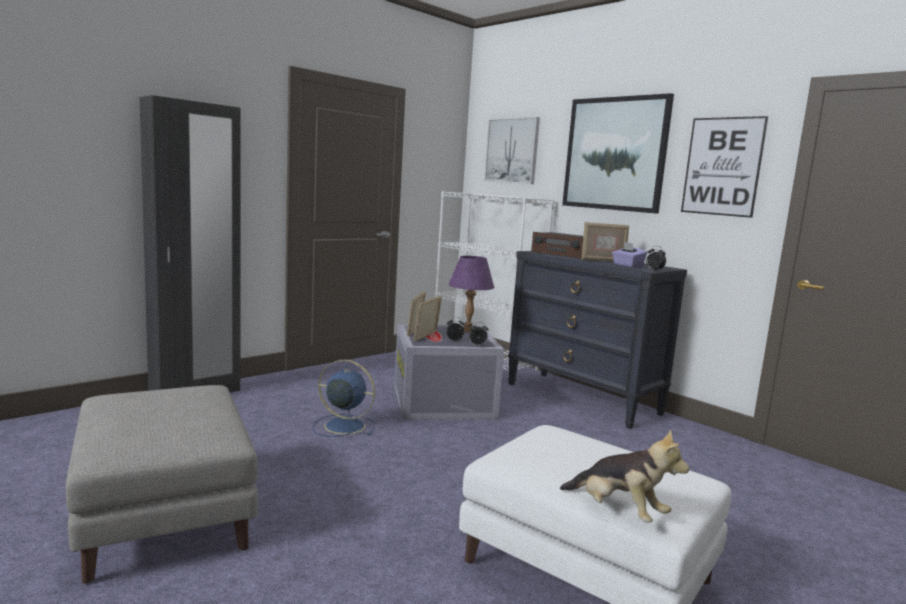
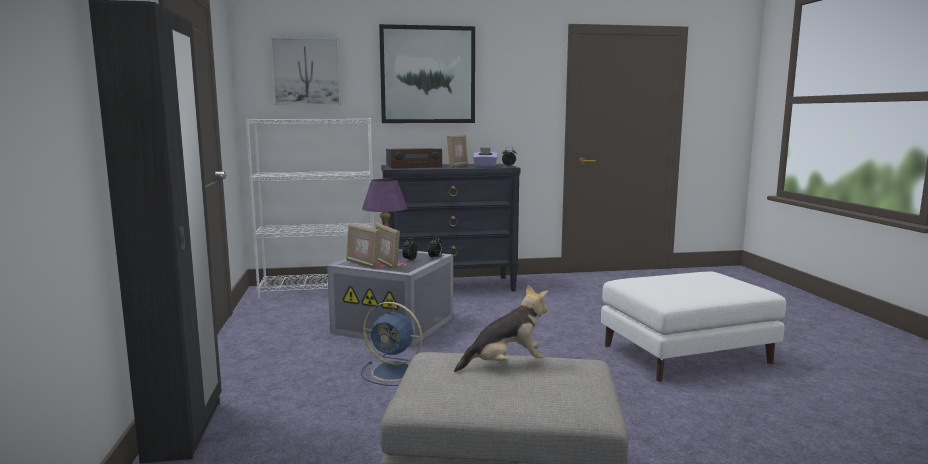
camera: 55 degrees left, 0 degrees up
blue fan [312,360,375,437] -> blue fan turned 120 degrees counterclockwise [361,302,422,386]
plush toy [560,430,689,523] -> plush toy moved to [454,285,548,372]
picture [681,116,768,218] -> none

